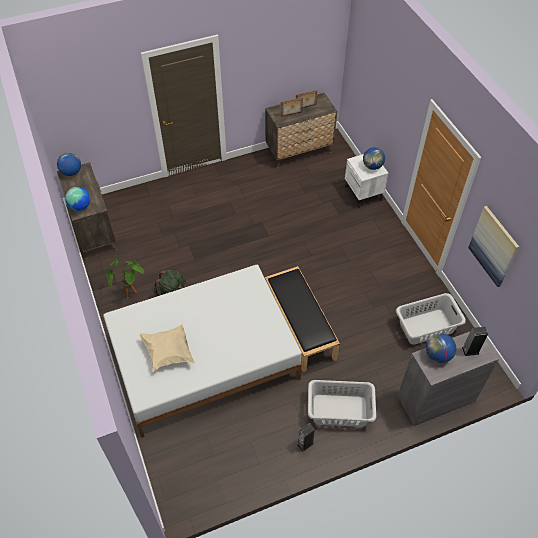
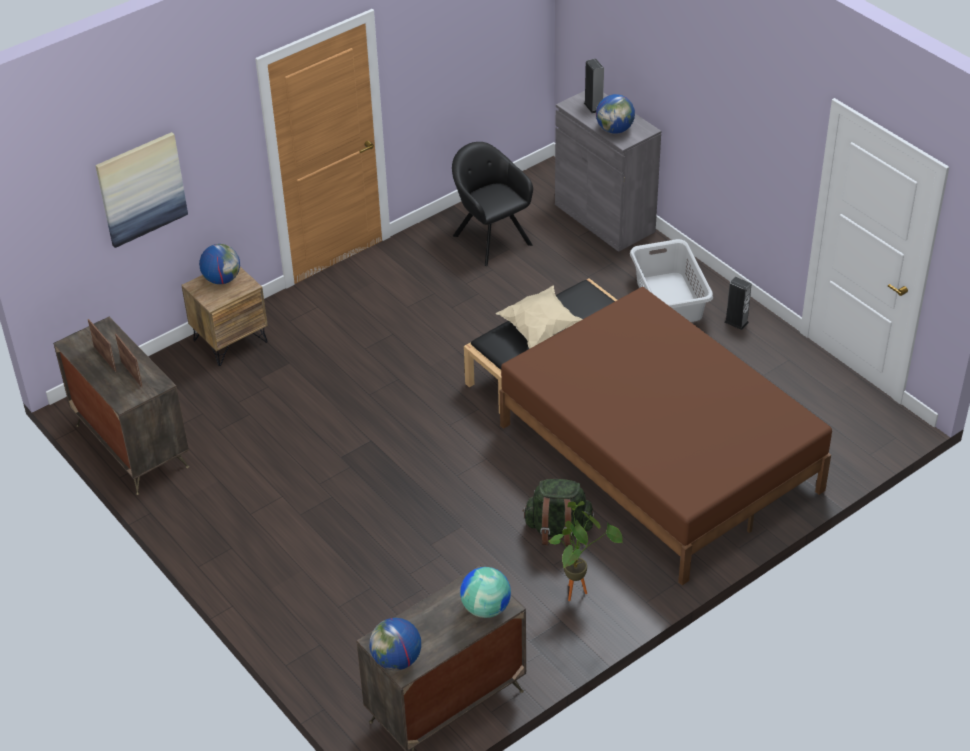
camera: 105 degrees left, 10 degrees down
white bed [103,265,302,438] -> brown bed [500,287,832,585]
beige pillow [140,324,195,372] -> beige pillow moved to [495,286,583,349]
white nightstand [345,154,388,208] -> brown nightstand [181,267,268,366]
grey laundry basket [396,293,466,345] -> black armchair [452,142,533,266]
picture [468,206,519,287] -> picture moved to [95,132,188,248]

